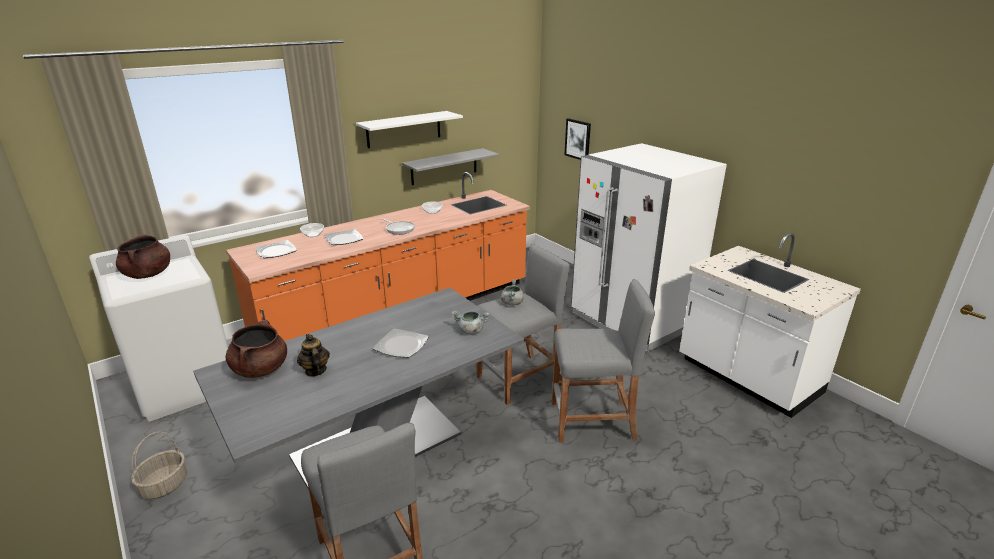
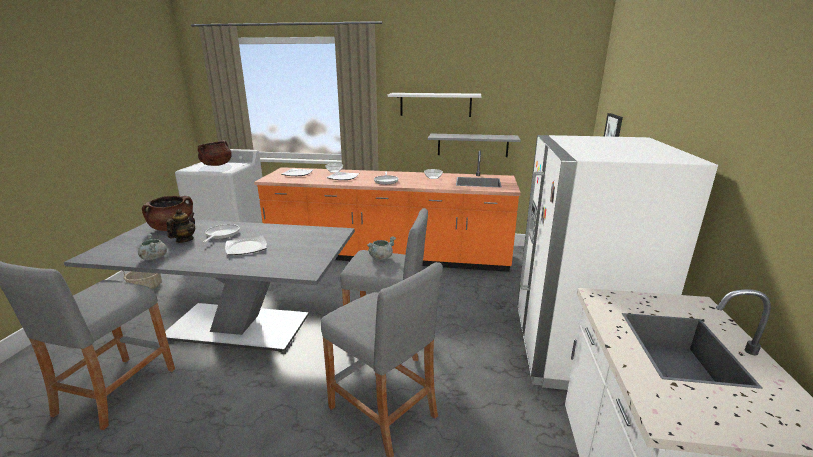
camera: 45 degrees right, 5 degrees down
grey cooking pot [452,310,490,335] -> grey cooking pot moved to [138,234,167,260]
none -> frying pan [203,224,240,243]

